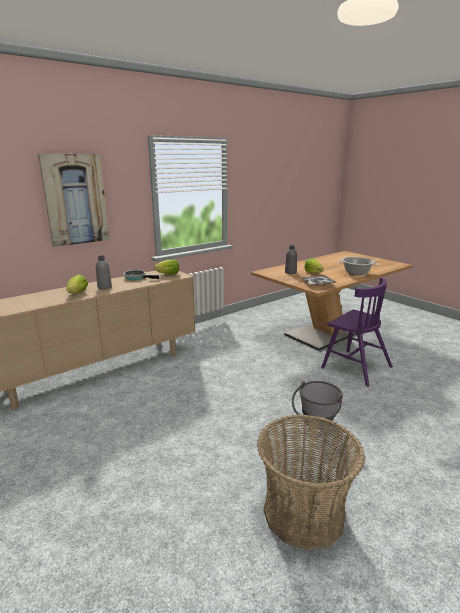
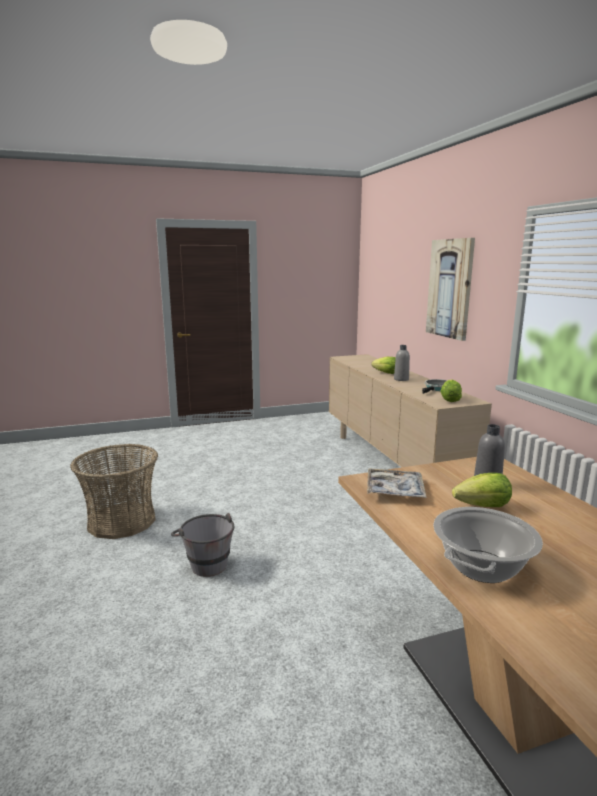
camera: 110 degrees right, 5 degrees down
purple chair [321,278,393,387] -> none

